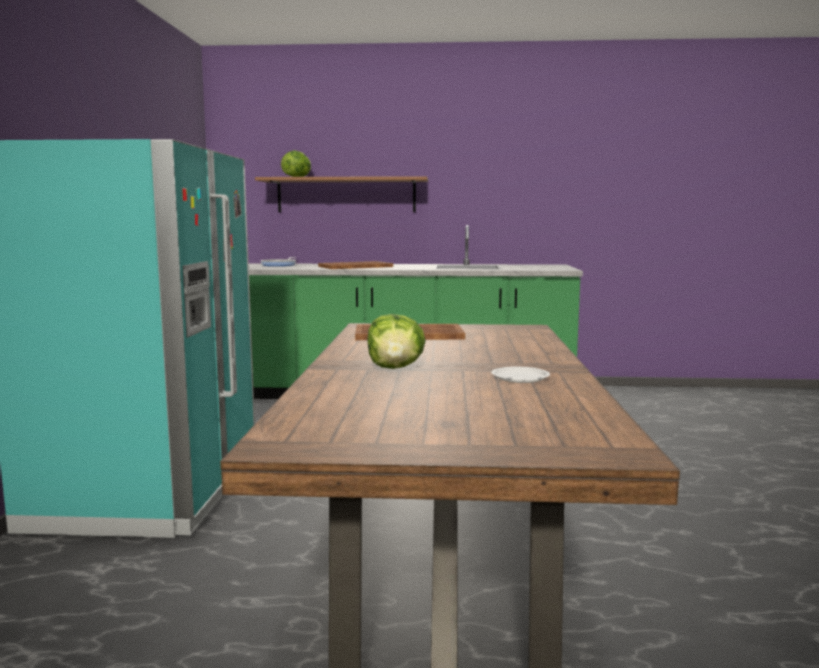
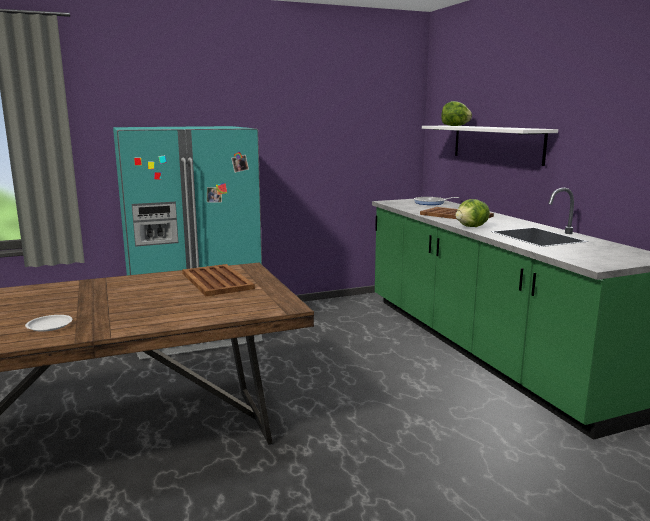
camera: 65 degrees right, 5 degrees up
brown shelf [255,176,428,212] -> white shelf [422,126,558,166]
lettuce [367,314,426,369] -> lettuce moved to [455,199,490,227]

